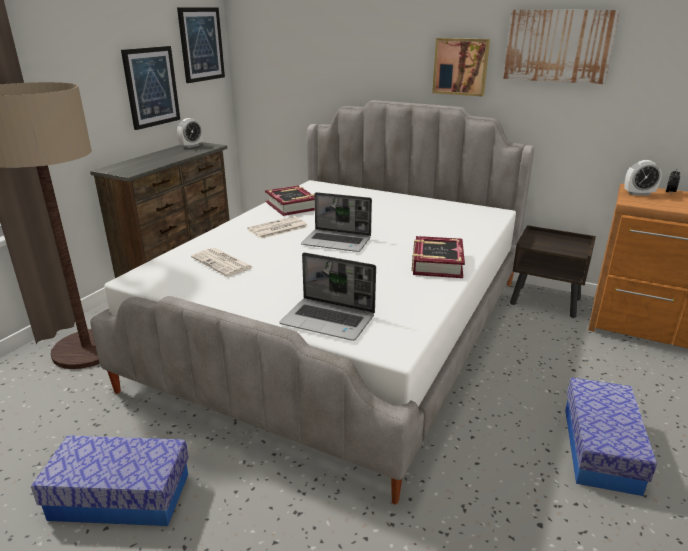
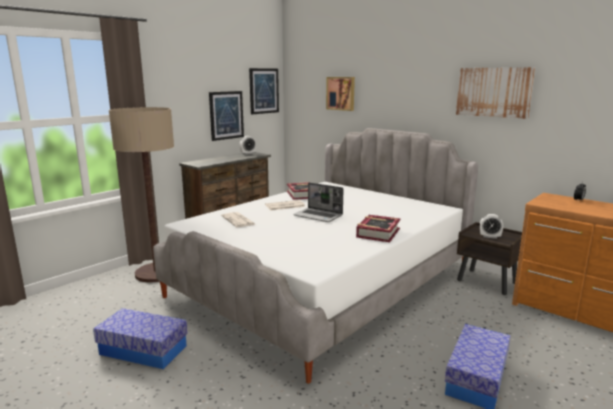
camera: 15 degrees right, 10 degrees down
laptop [280,252,376,341] -> none
picture [432,38,490,96] -> picture moved to [326,77,355,111]
alarm clock [624,160,662,196] -> alarm clock moved to [480,214,503,239]

